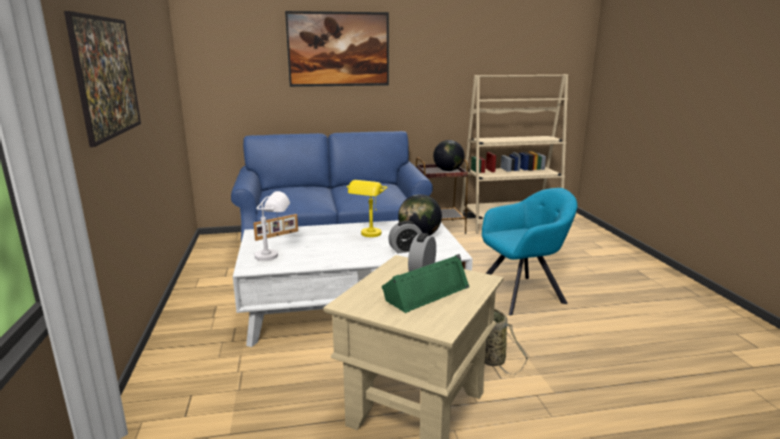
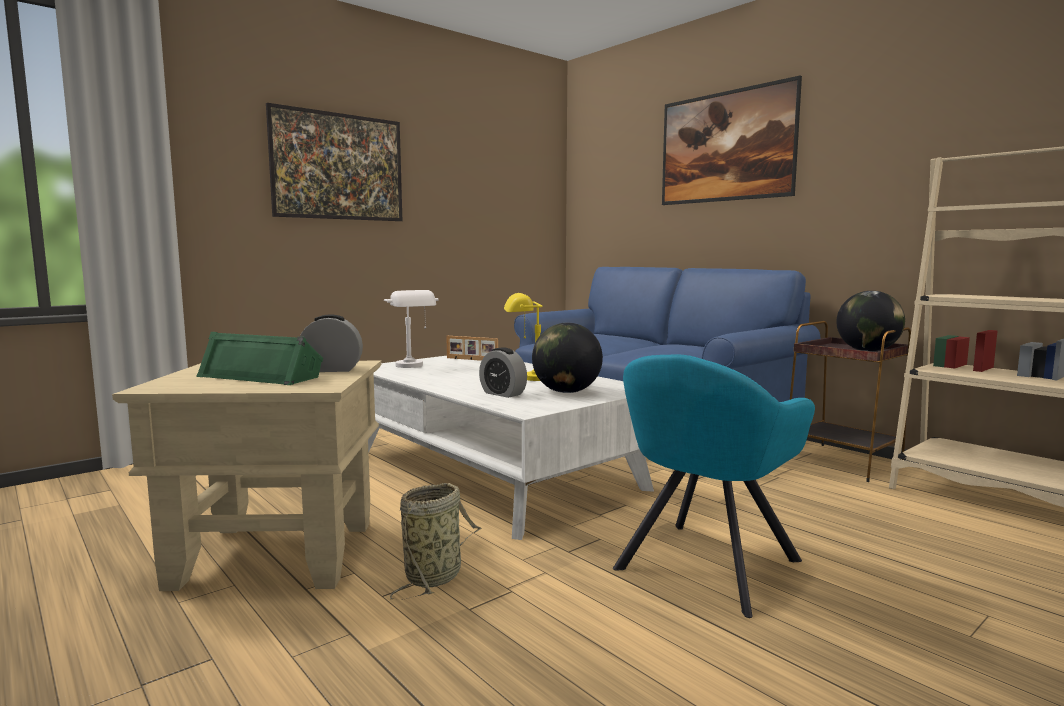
camera: 60 degrees right, 10 degrees down
turquoise armchair [482,188,577,315] -> turquoise armchair turned 90 degrees clockwise [613,355,815,618]

